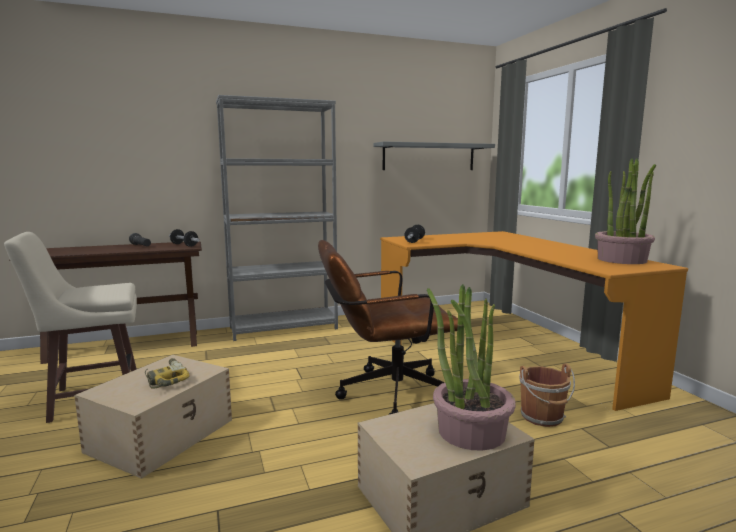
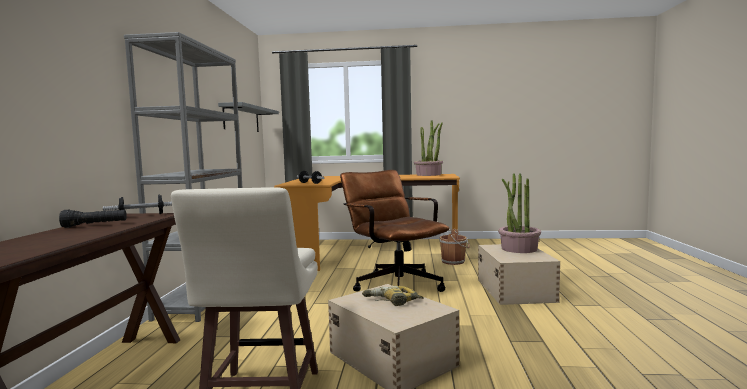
camera: 65 degrees left, 5 degrees down
brown office chair [318,240,458,415] -> brown office chair turned 135 degrees clockwise [340,170,449,292]

